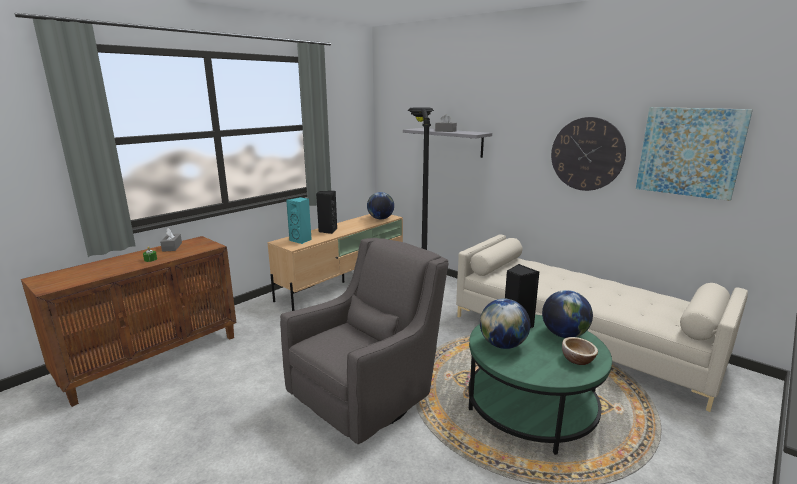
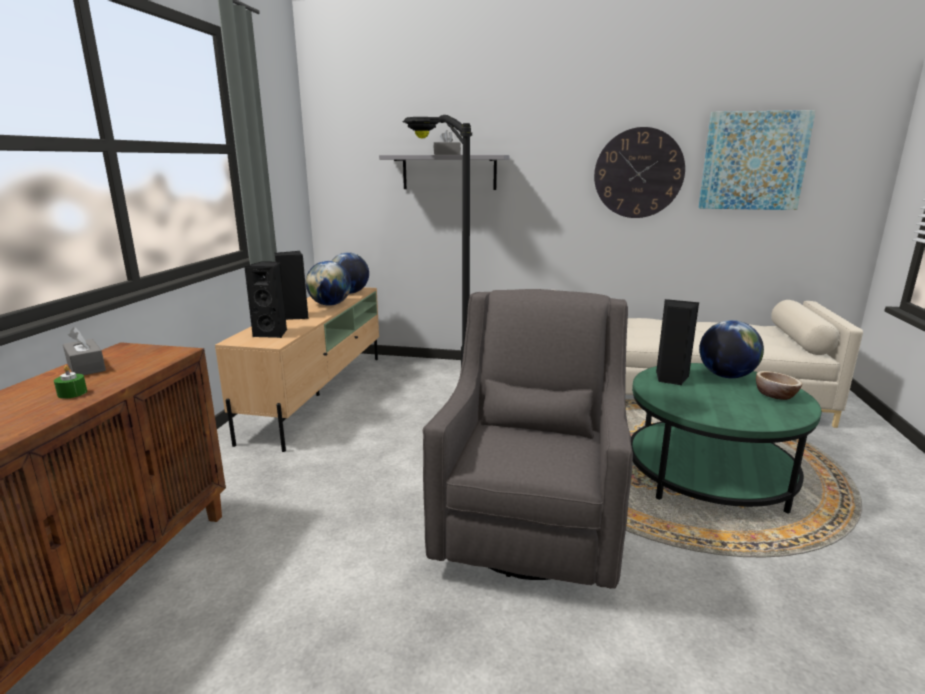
camera: 30 degrees left, 0 degrees up
turquoise speaker [286,197,312,244] -> black speaker [244,261,287,338]
globe [480,299,530,349] -> globe moved to [306,261,351,306]

